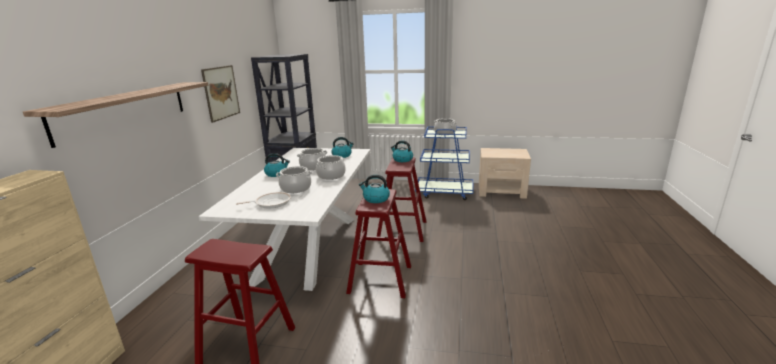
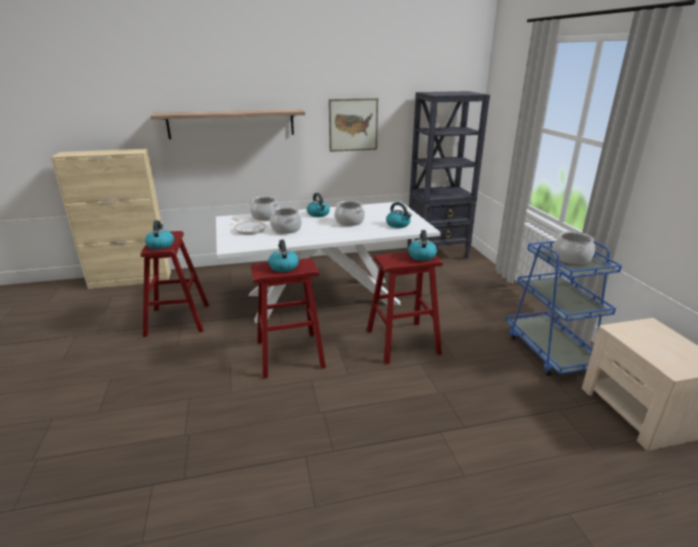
camera: 65 degrees right, 5 degrees up
cooking pot [316,155,346,180] -> cooking pot moved to [249,196,280,221]
none -> kettle [145,220,174,249]

